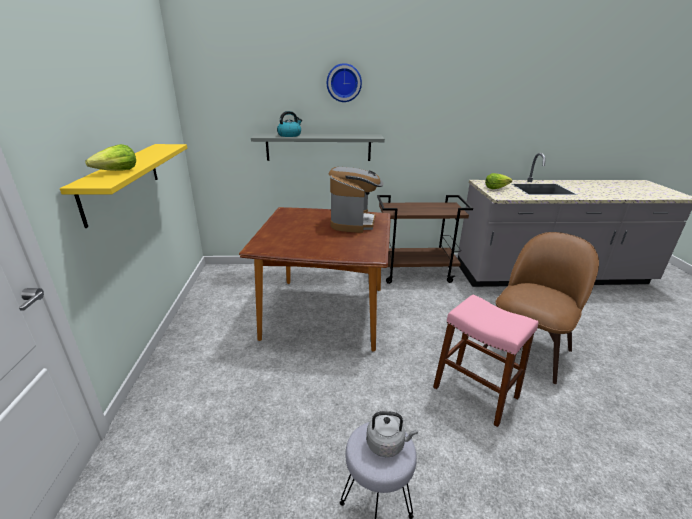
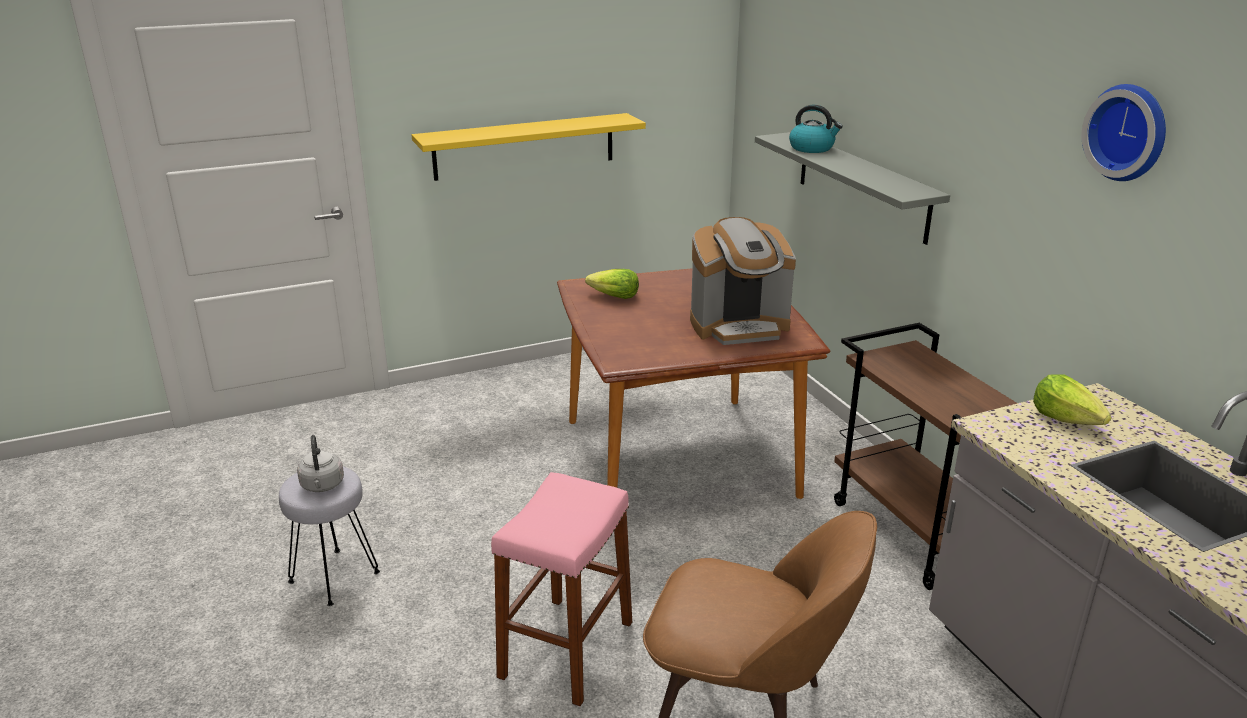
camera: 70 degrees right, 0 degrees up
lettuce [85,144,136,171] -> lettuce moved to [585,269,639,299]
wall clock [327,63,362,102] -> wall clock moved to [1082,84,1166,181]

